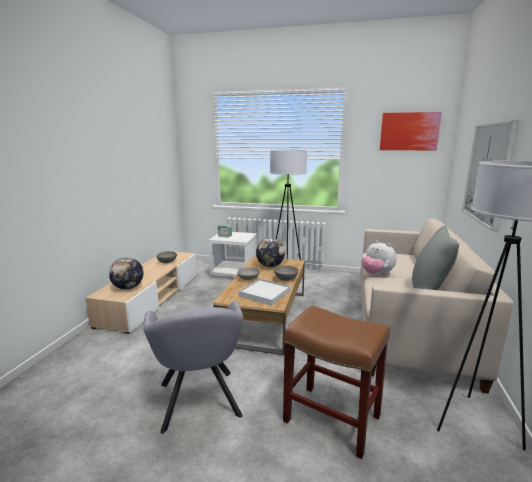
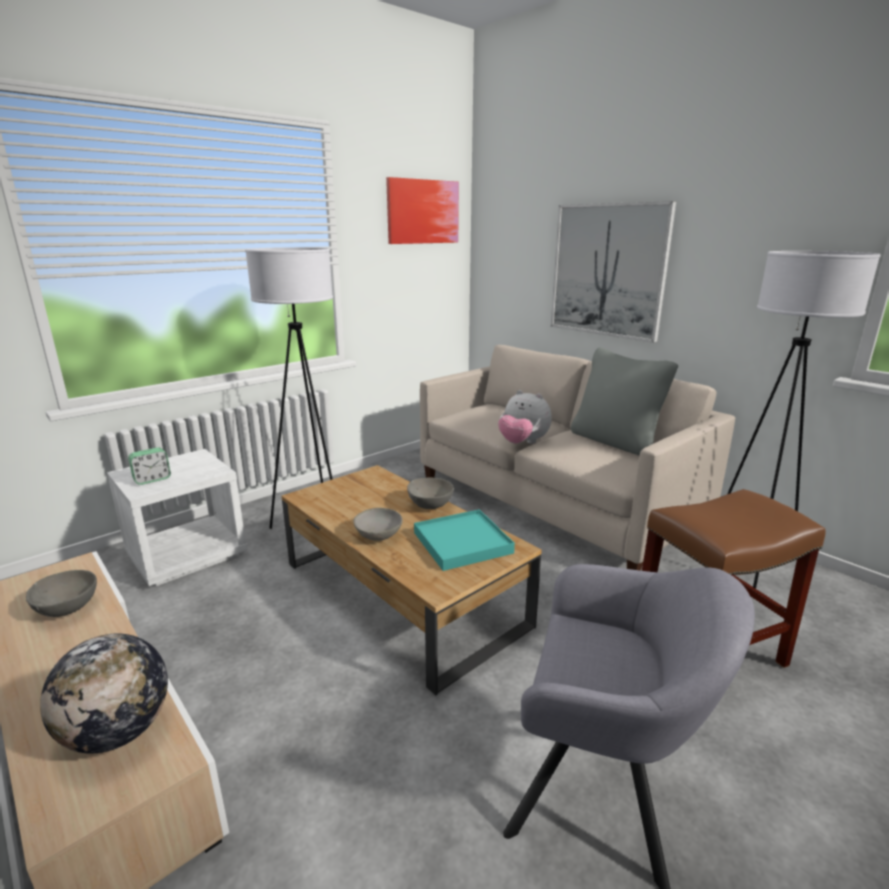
camera: 55 degrees left, 5 degrees up
white tray [239,278,291,306] -> turquoise tray [414,509,515,571]
globe [256,238,285,267] -> none
plush toy [361,241,397,275] -> plush toy turned 45 degrees clockwise [498,390,552,444]

